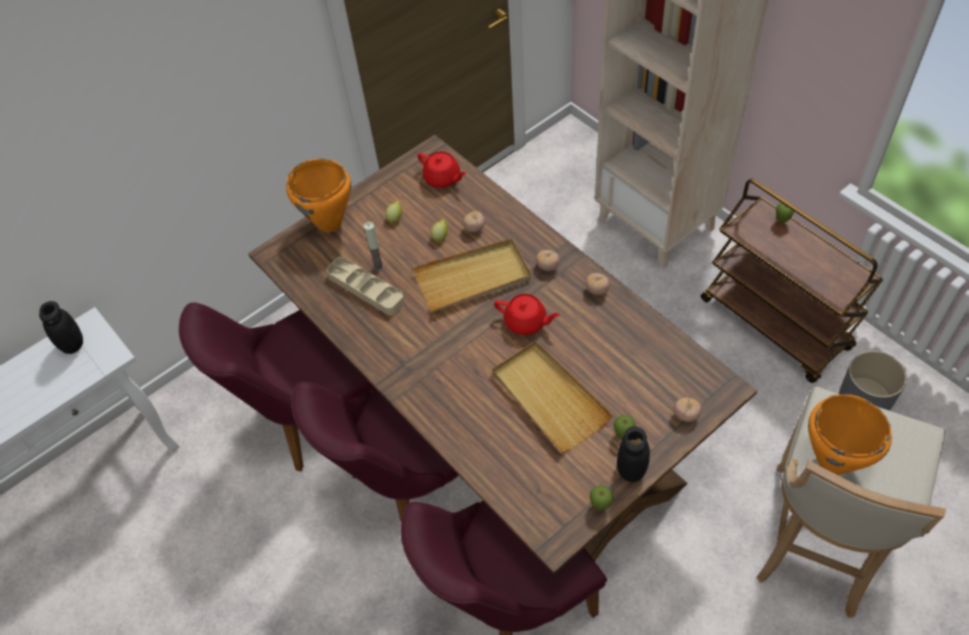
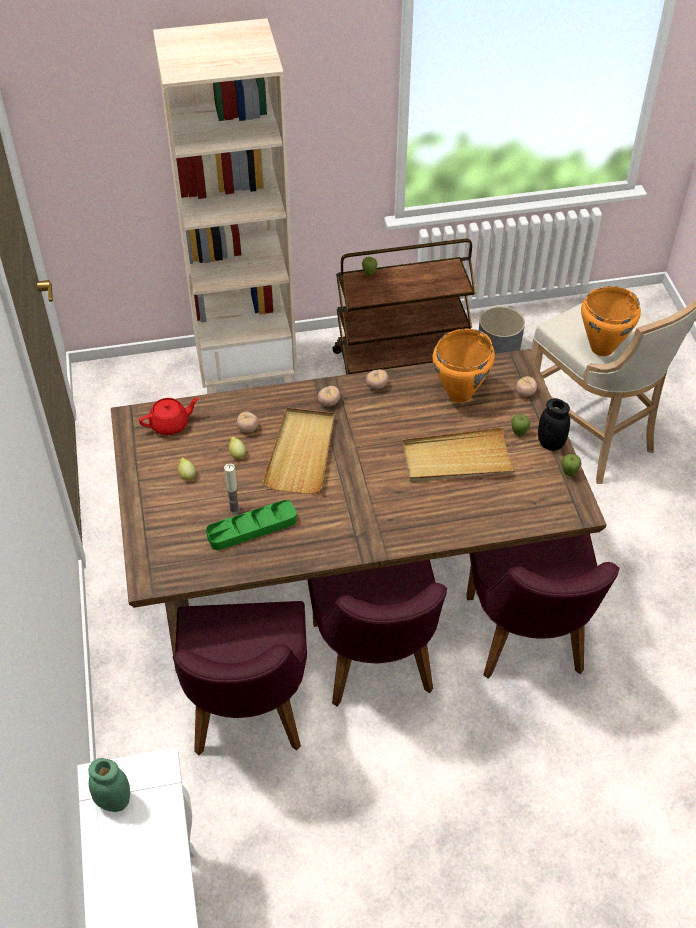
camera: 65 degrees left, 5 degrees down
black jar [39,301,83,354] -> green jar [88,758,130,812]
orange cooking pot [286,159,351,232] -> orange cooking pot moved to [433,329,495,403]
beige tray [327,257,405,315] -> green tray [206,500,297,550]
red teapot [494,294,560,335] -> none

